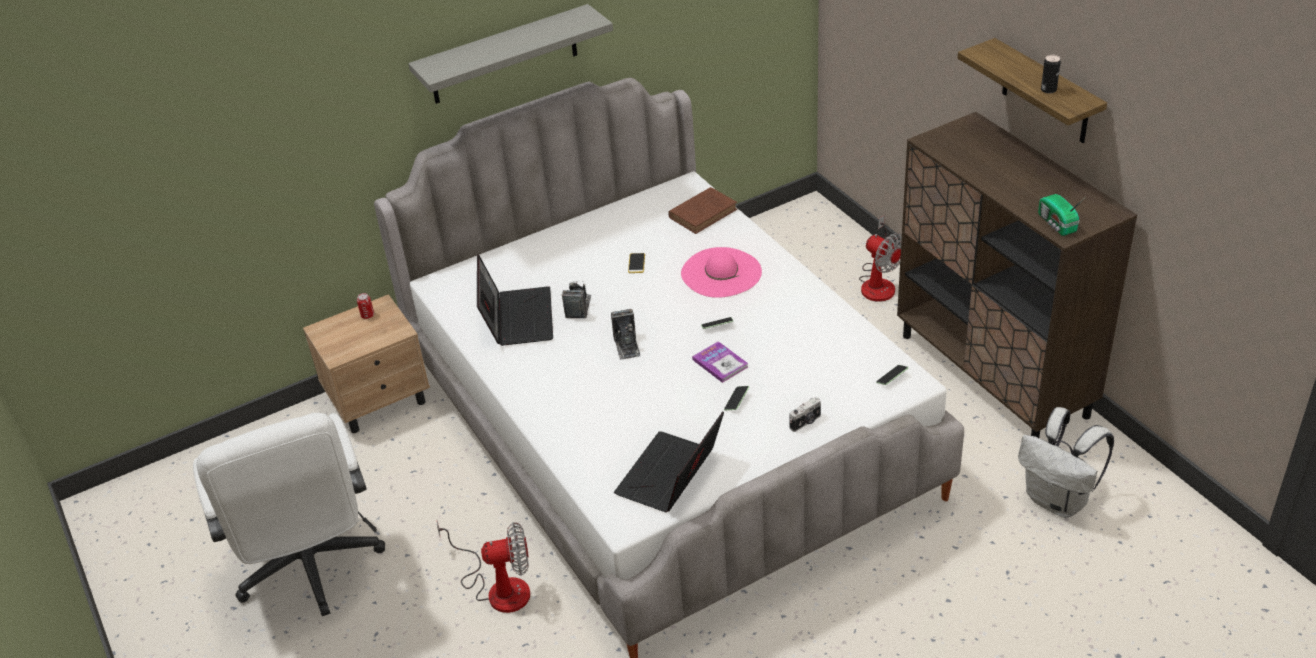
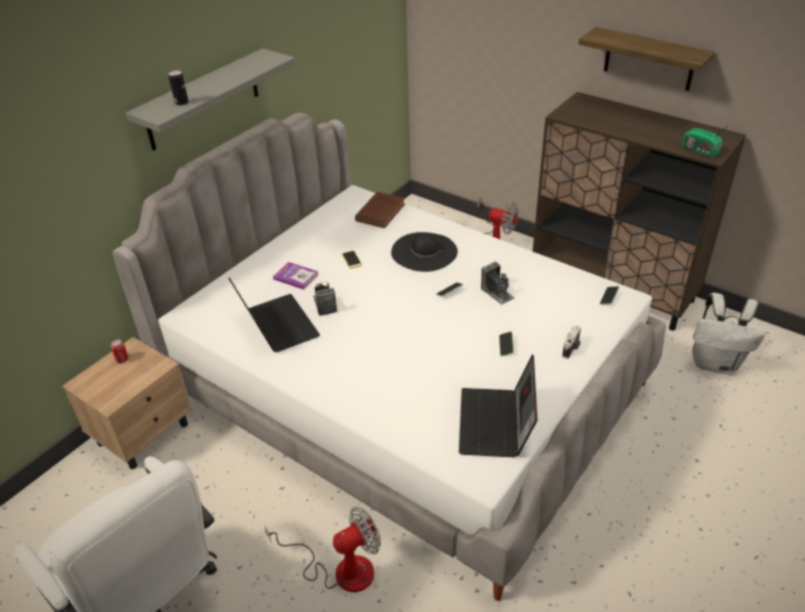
camera: 25 degrees left, 0 degrees up
camera [611,309,640,360] -> camera moved to [481,262,514,305]
pink hat [681,247,762,298] -> black hat [391,232,458,272]
book [692,341,748,383] -> book moved to [273,262,319,290]
can [1041,55,1061,94] -> can moved to [168,70,189,106]

